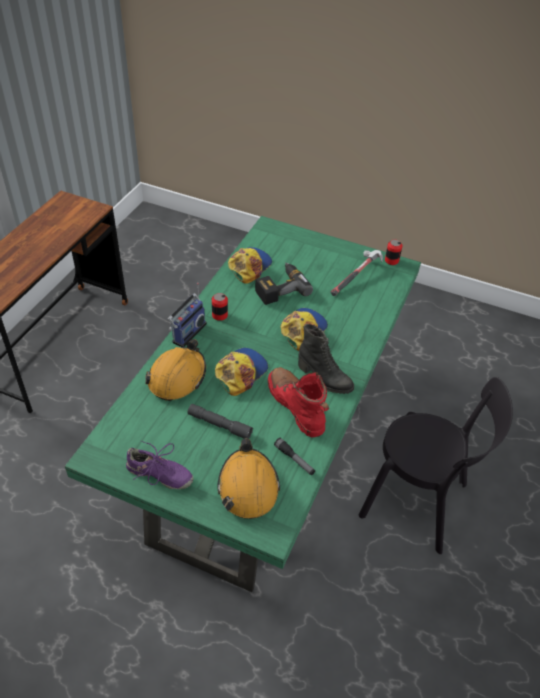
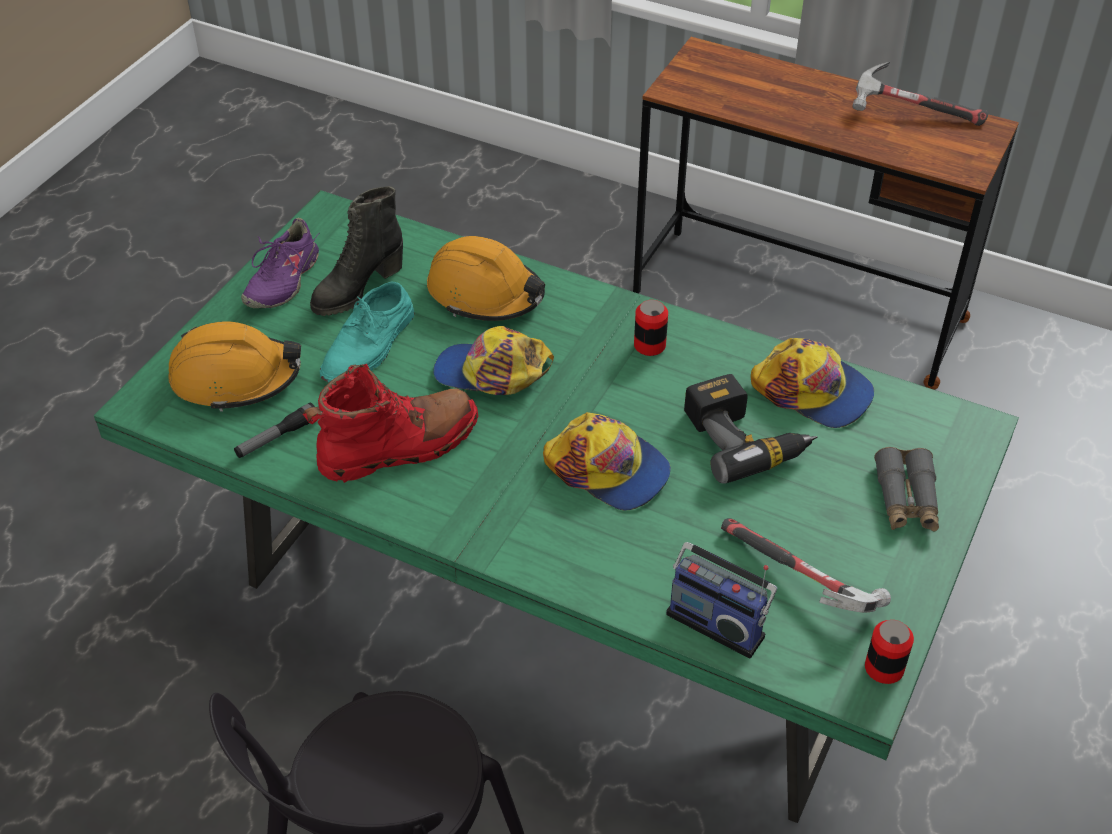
camera: 95 degrees right, 0 degrees up
radio [168,283,207,348] -> radio moved to [666,542,778,659]
grey flashlight [187,404,253,439] -> turquoise shoe [320,281,414,382]
cap [215,348,268,396] -> cap turned 150 degrees clockwise [433,326,554,395]
black boot [298,324,354,394] -> black boot moved to [310,186,403,316]
none -> hammer [852,62,988,126]
none -> grey binoculars [874,447,939,531]

